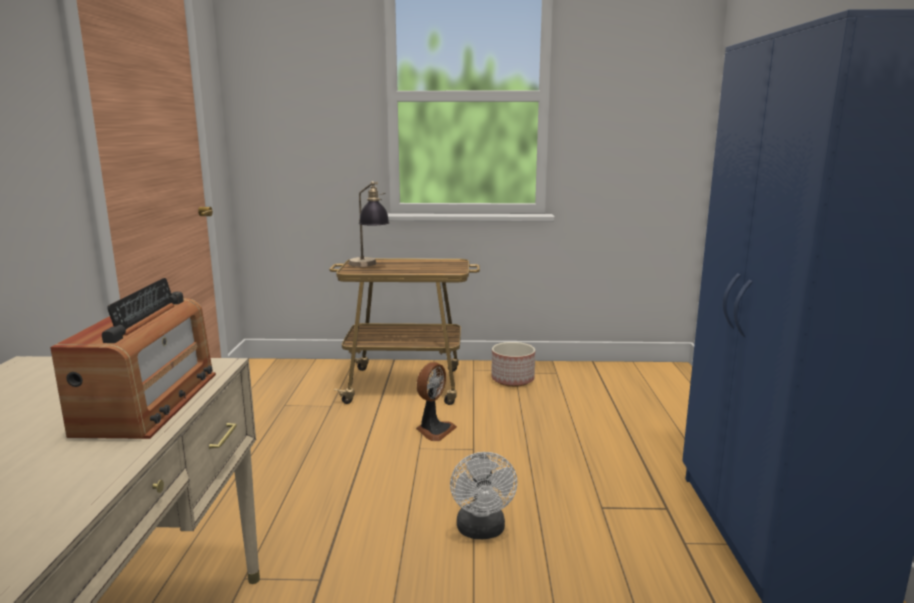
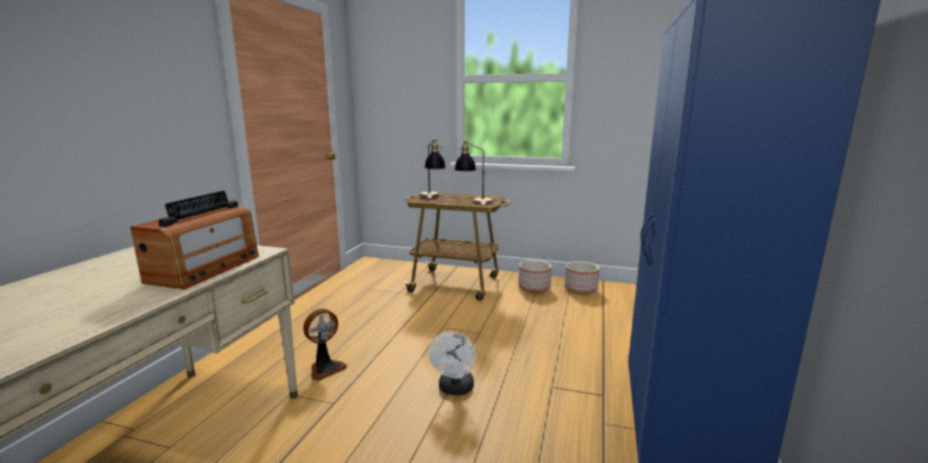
camera: 15 degrees right, 0 degrees up
fan [416,362,457,441] -> fan moved to [303,309,347,381]
none -> table lamp [454,140,493,205]
none -> planter [565,261,599,295]

